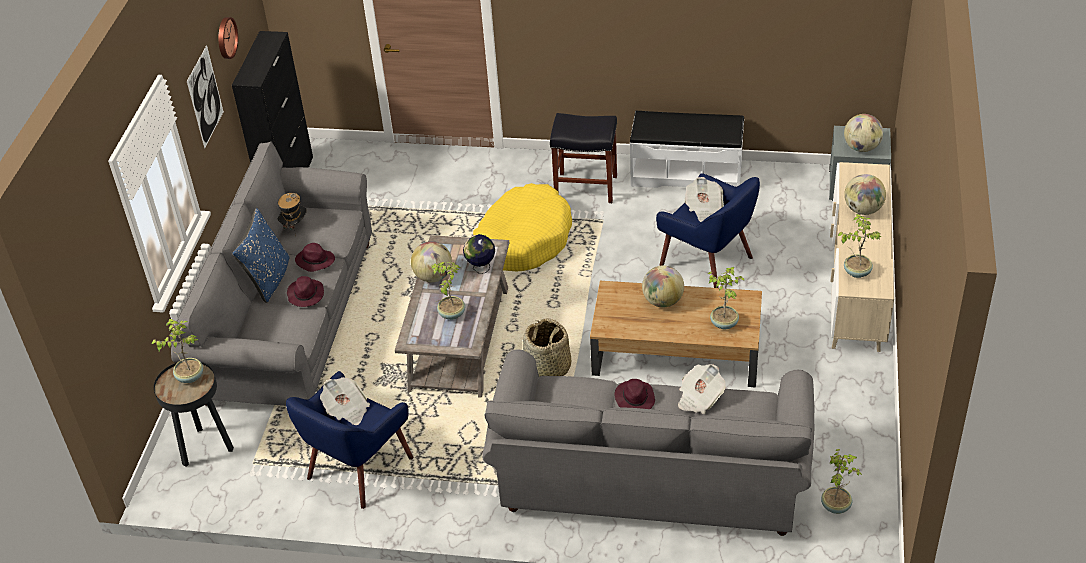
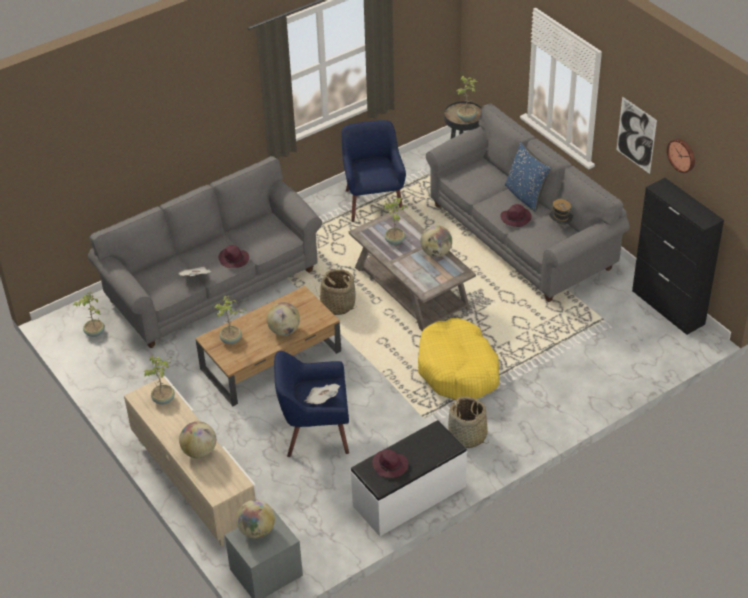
camera: 135 degrees right, 0 degrees up
purple hat [287,276,324,307] -> purple hat moved to [372,449,408,478]
newspaper [320,377,370,425] -> none
globe [463,234,495,274] -> none
black stool [550,113,617,203] -> basket [448,397,489,448]

